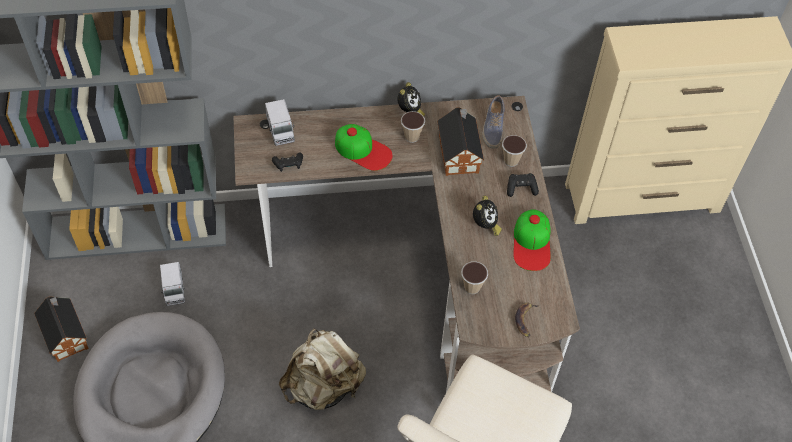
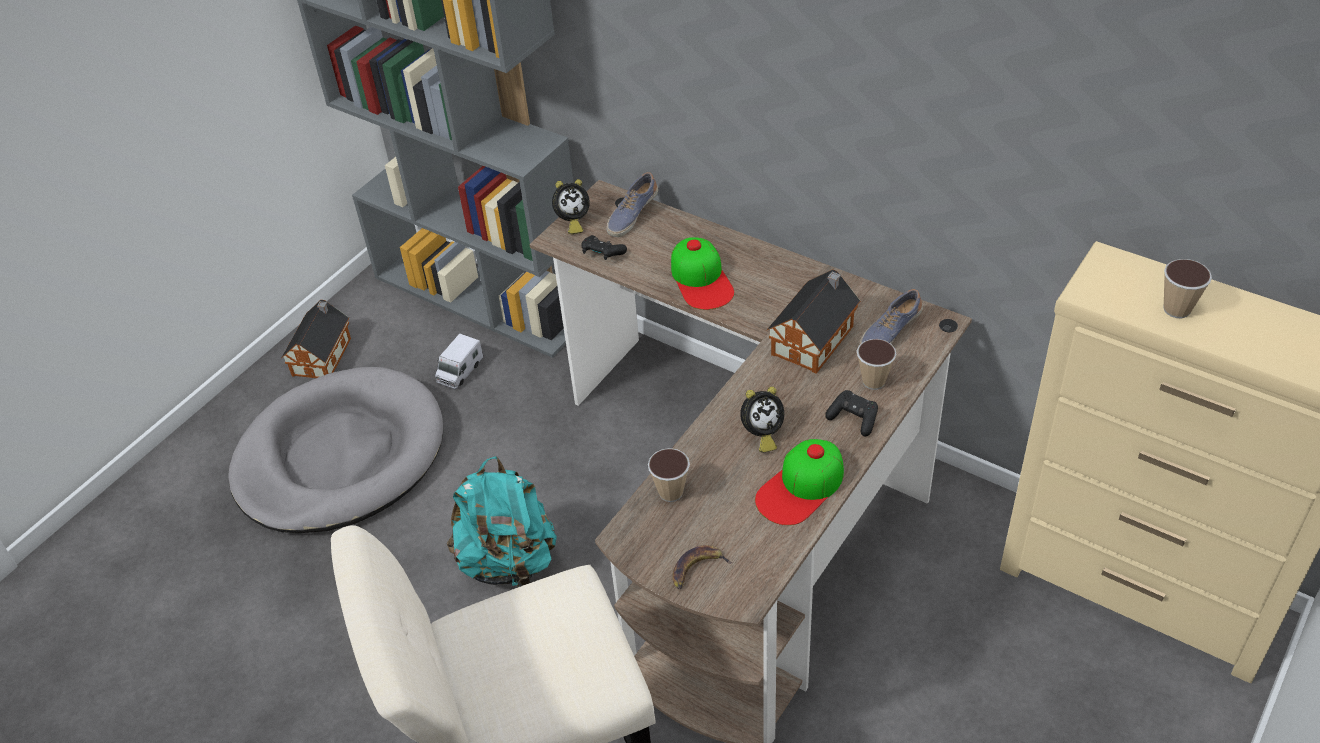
camera: 45 degrees right, 10 degrees down
toy truck [265,99,295,146] -> shoe [606,172,658,237]
beige backpack [279,328,366,410] -> turquoise backpack [447,456,557,587]
alarm clock [397,82,425,116] -> alarm clock moved to [552,179,590,234]
cup [401,111,425,143] -> cup moved to [1164,259,1212,318]

